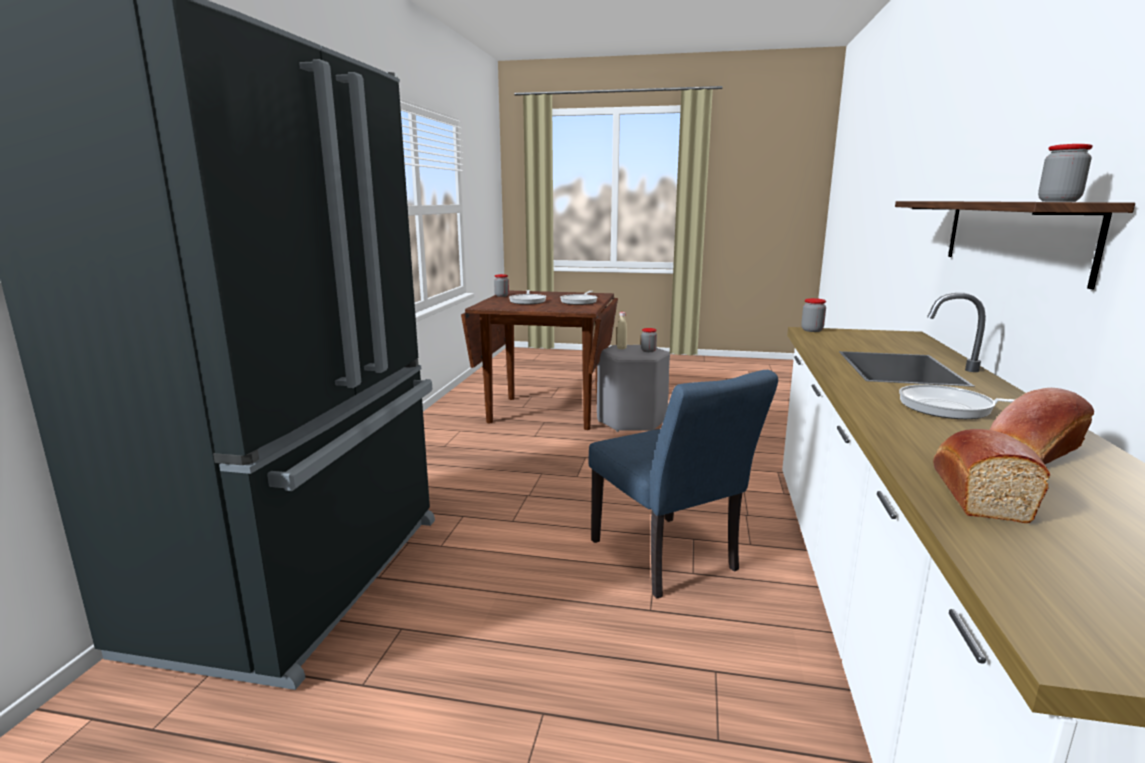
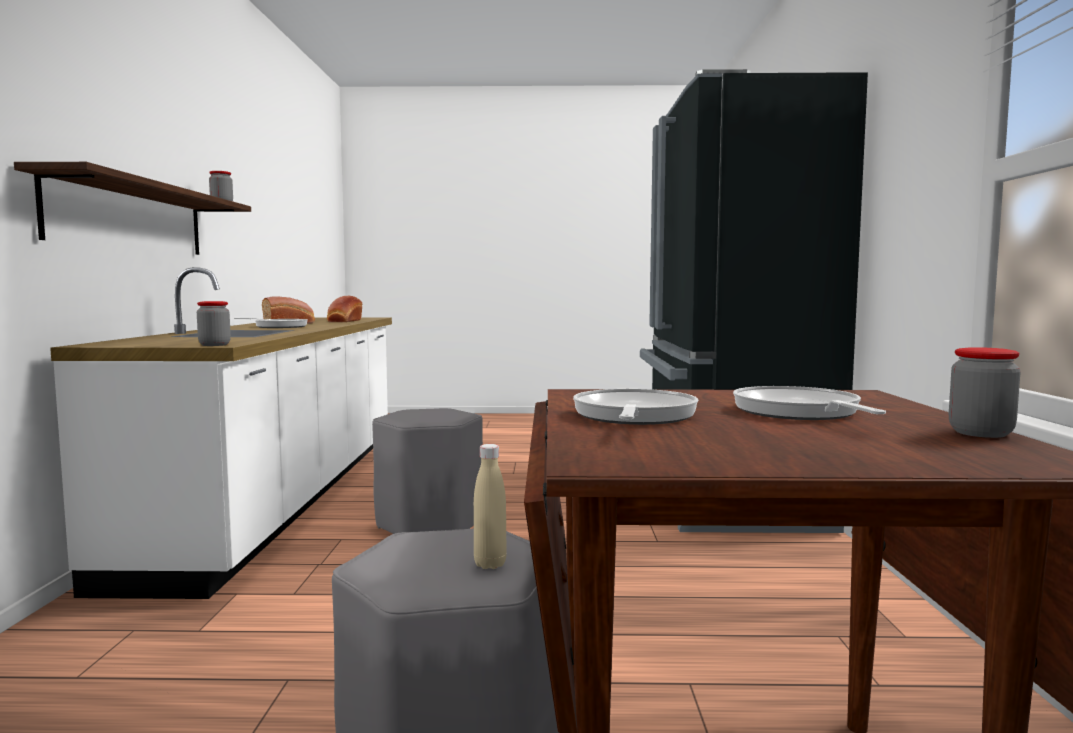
camera: 170 degrees right, 10 degrees down
blue chair [589,370,778,598] -> grey stool [372,408,483,534]
jar [641,328,657,352] -> none

